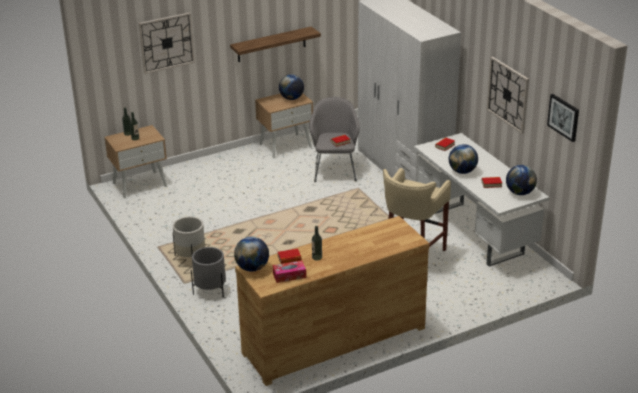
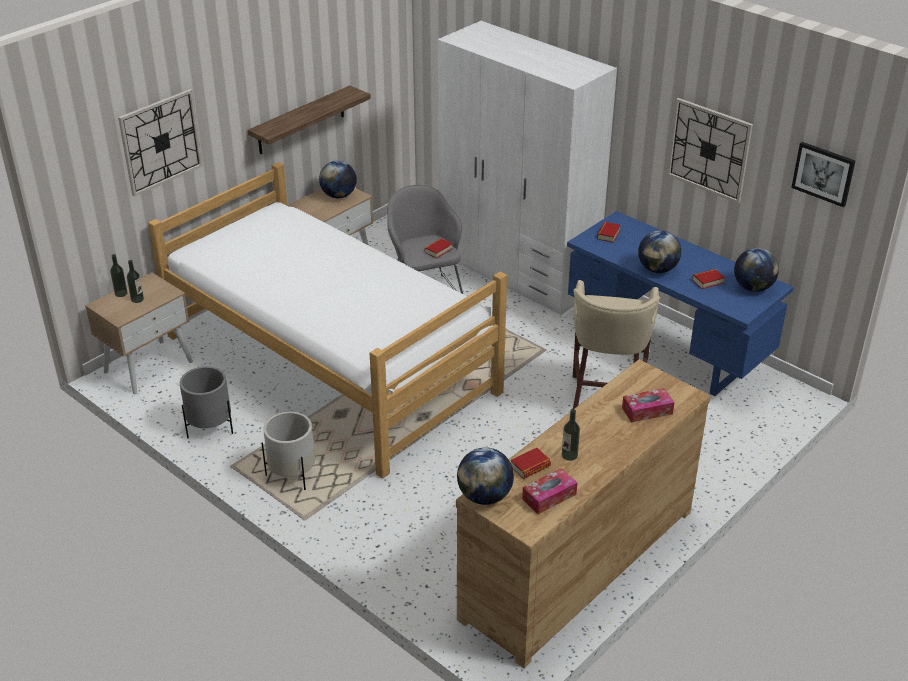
camera: 20 degrees left, 5 degrees up
grey planter [191,247,226,298] -> grey planter moved to [180,366,233,438]
white desk [414,133,549,267] -> blue desk [567,211,794,396]
none -> bed [148,162,507,479]
none -> tissue box [622,388,674,423]

